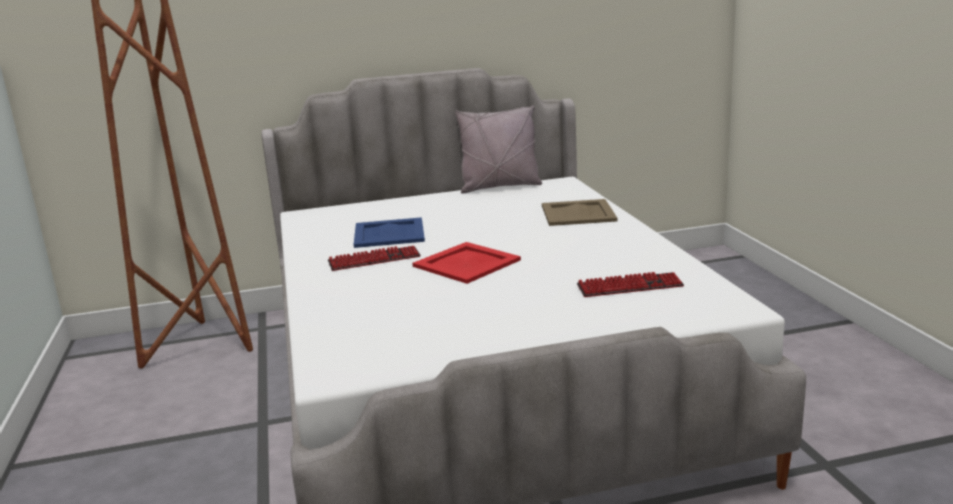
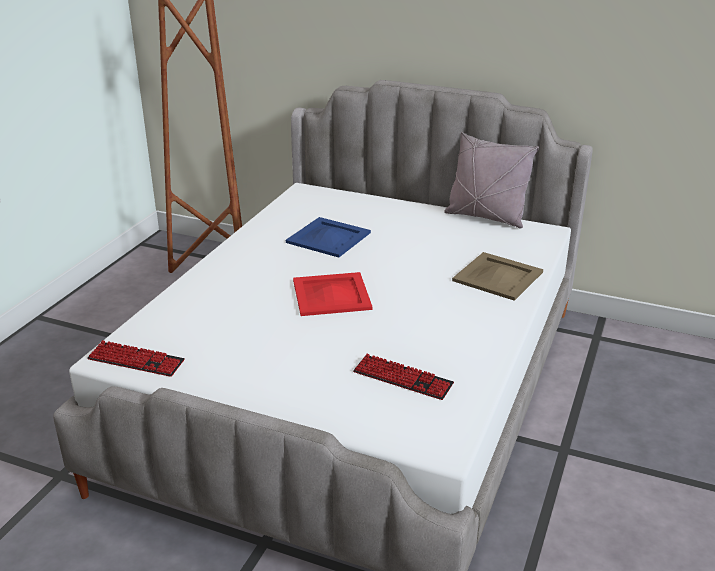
camera: 35 degrees right, 10 degrees up
keyboard [328,246,421,271] -> keyboard moved to [87,340,185,377]

